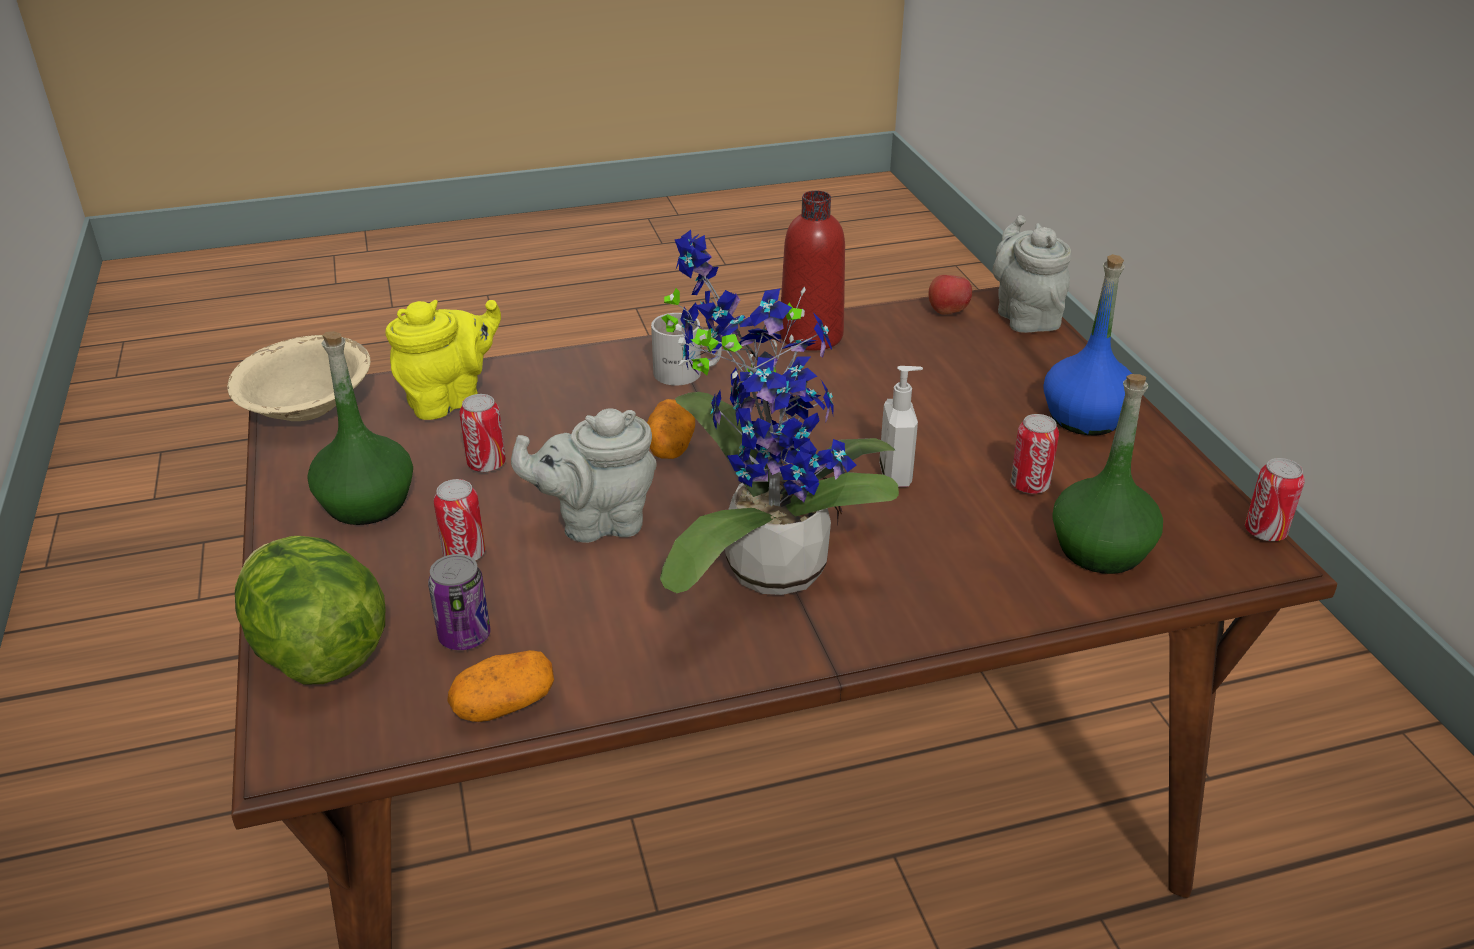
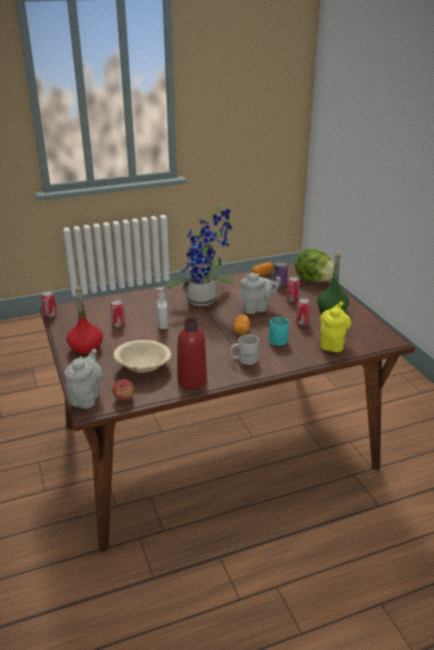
camera: 175 degrees right, 5 degrees down
beige bowl [227,335,370,421] -> beige bowl moved to [114,340,171,373]
yellow teapot [385,300,501,420] -> yellow teapot turned 150 degrees clockwise [320,301,351,352]
grey teapot [993,215,1072,333] -> grey teapot turned 150 degrees counterclockwise [65,349,104,409]
blue bottle [1043,254,1132,435] -> red bottle [67,288,103,355]
green bottle [1052,374,1163,574] -> none
none -> turquoise mug [269,317,289,346]

